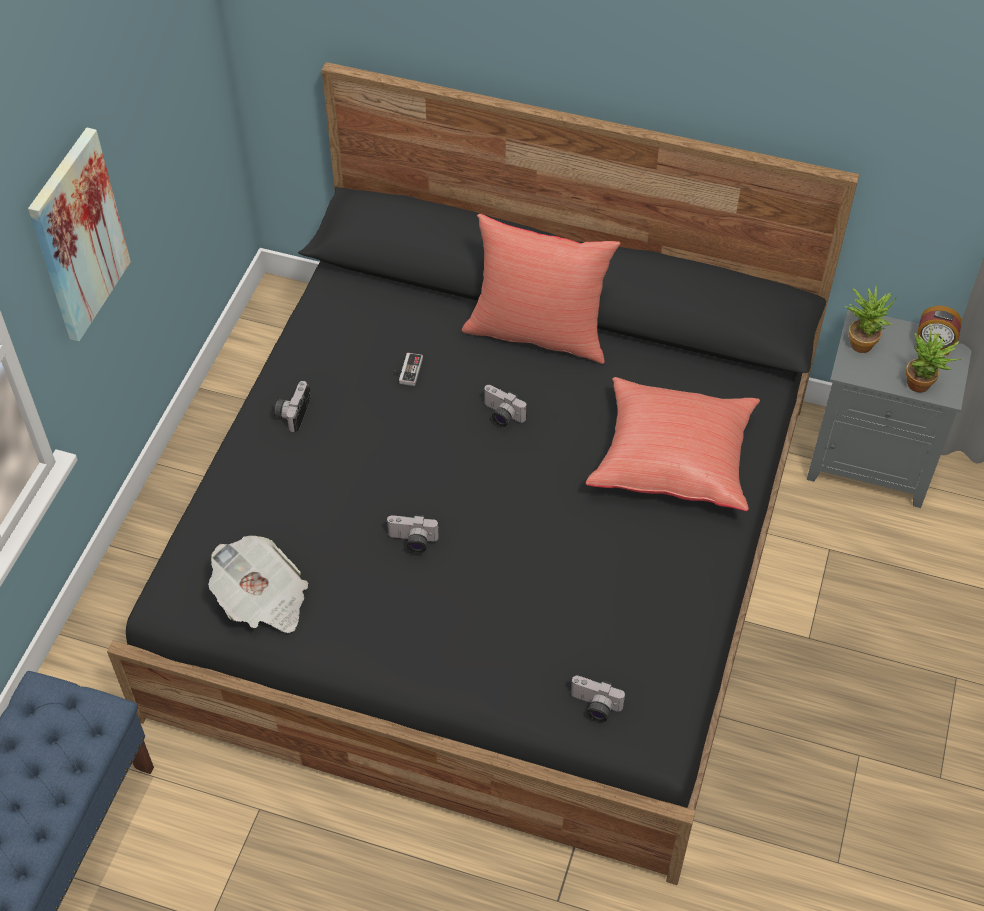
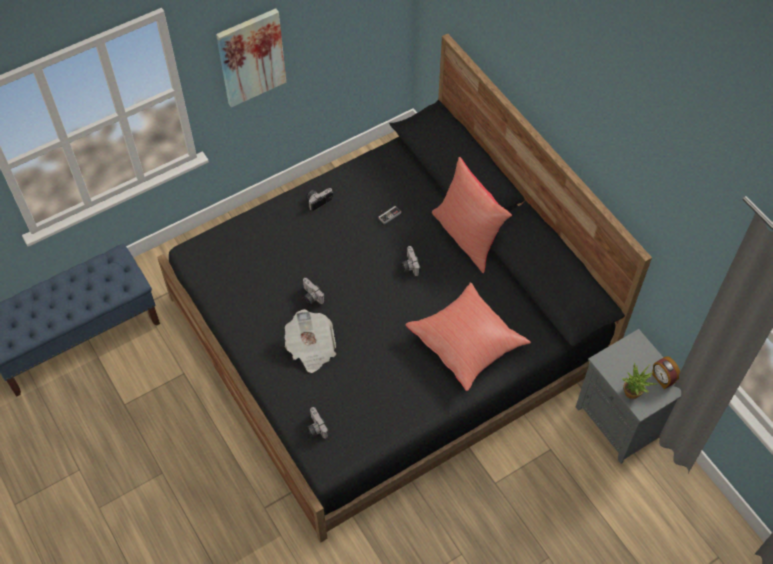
camera: 40 degrees right, 5 degrees up
newspaper [208,536,308,633] -> newspaper moved to [285,309,336,373]
potted plant [845,285,896,353] -> none

